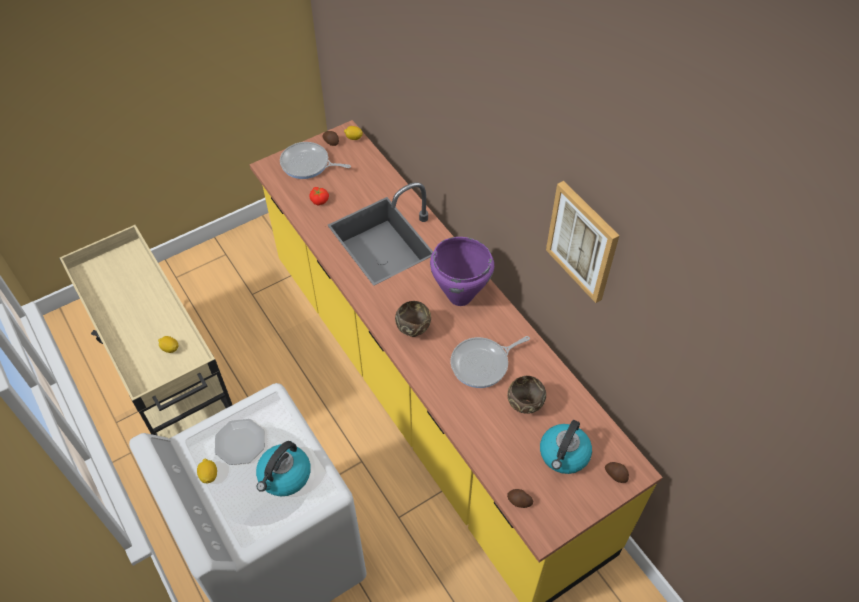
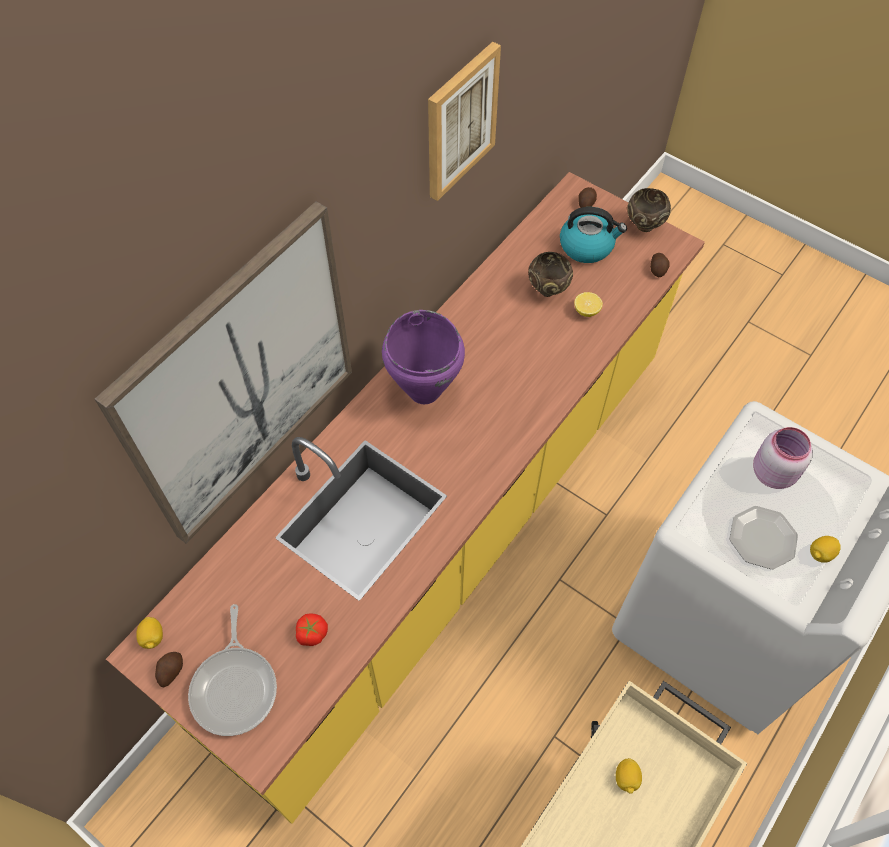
camera: 110 degrees left, 5 degrees up
kettle [256,441,311,496] -> pink jar [753,427,813,489]
brown bowl [395,301,431,337] -> brown bowl moved to [627,188,671,232]
frying pan [451,336,530,388] -> none
none -> picture [95,201,352,543]
none -> lemon [574,292,603,317]

